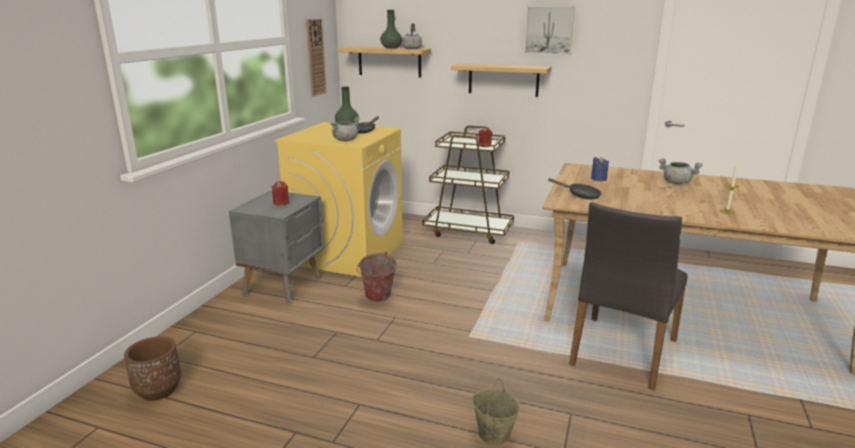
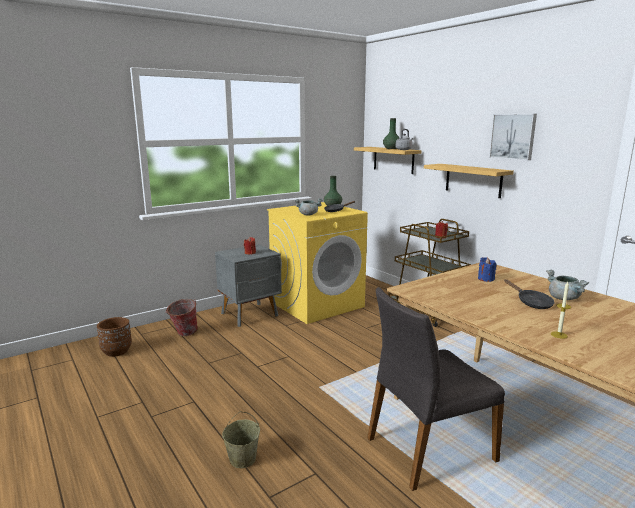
camera: 35 degrees right, 5 degrees down
wall clock [306,19,327,97] -> none
bucket [357,252,397,302] -> bucket moved to [165,299,198,336]
black frying pan [548,178,602,199] -> black frying pan moved to [505,280,555,309]

